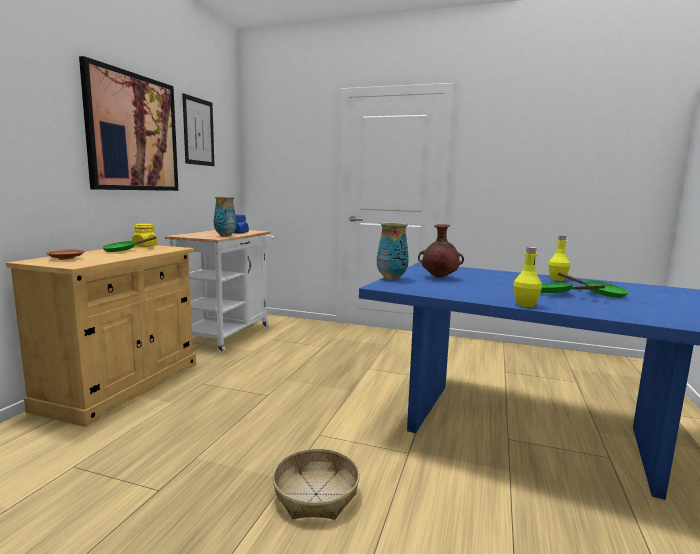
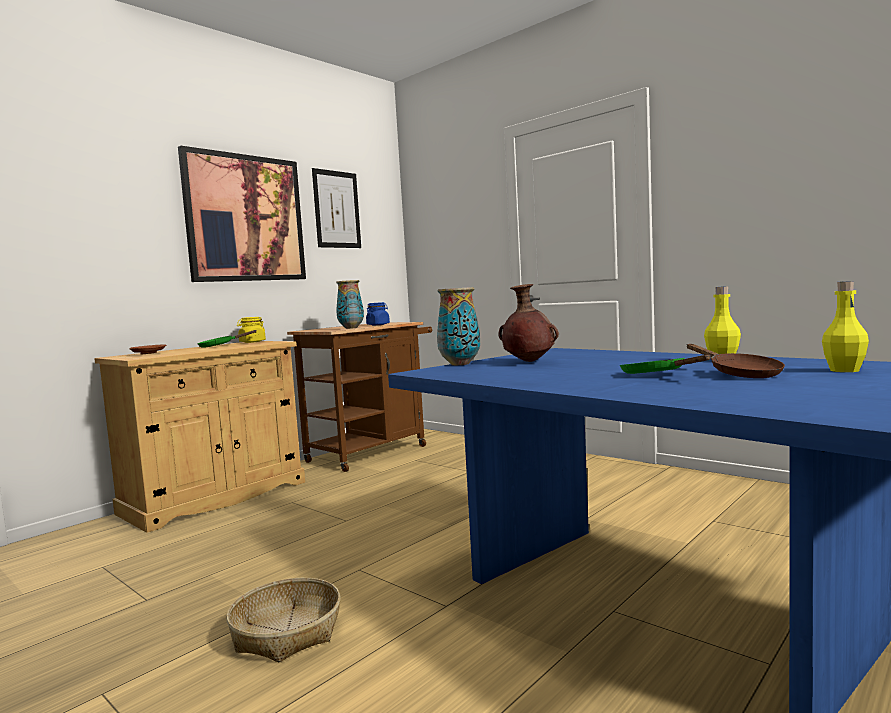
camera: 25 degrees right, 5 degrees down
white cart [165,230,274,353] -> brown cart [287,322,432,472]
yellow bottle [513,247,542,307] -> yellow bottle moved to [822,281,869,372]
green frying pan [558,272,629,298] -> brown frying pan [687,344,785,378]

